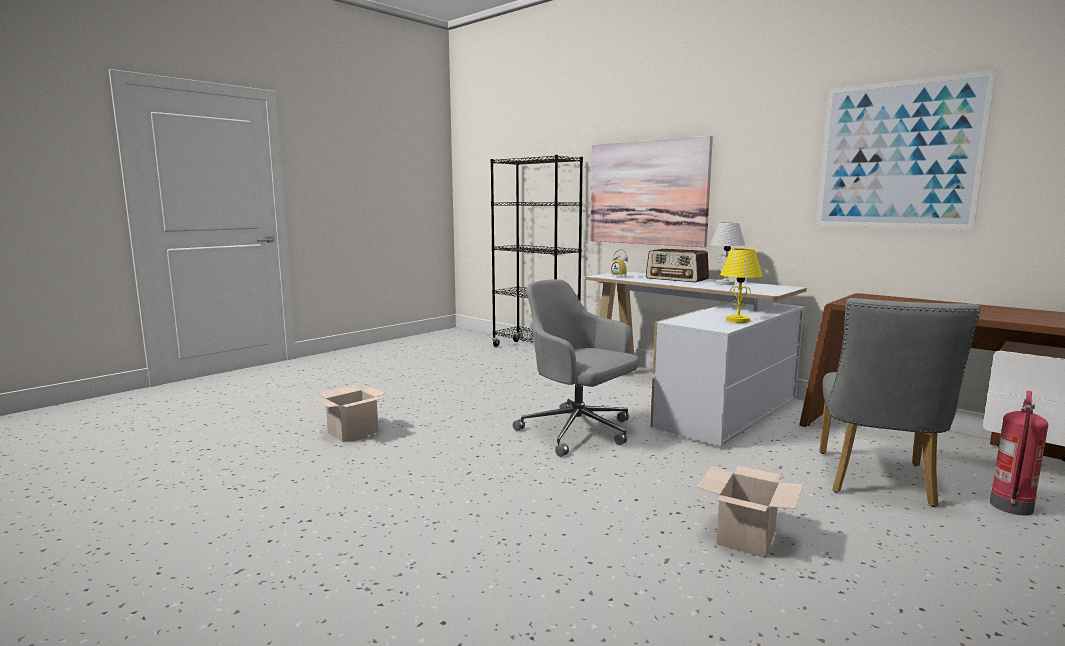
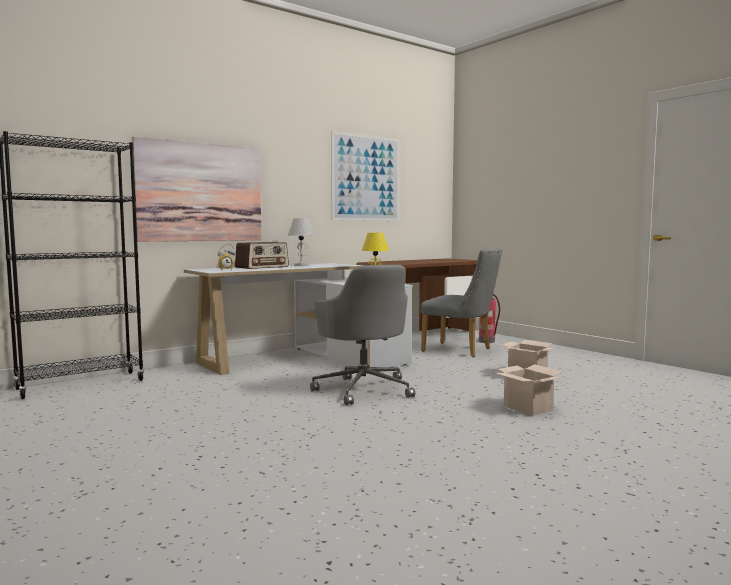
camera: 80 degrees left, 5 degrees down
cardboard box [316,385,386,442] -> cardboard box moved to [495,364,563,416]
grey office chair [513,279,639,457] -> grey office chair turned 75 degrees counterclockwise [310,265,415,405]

